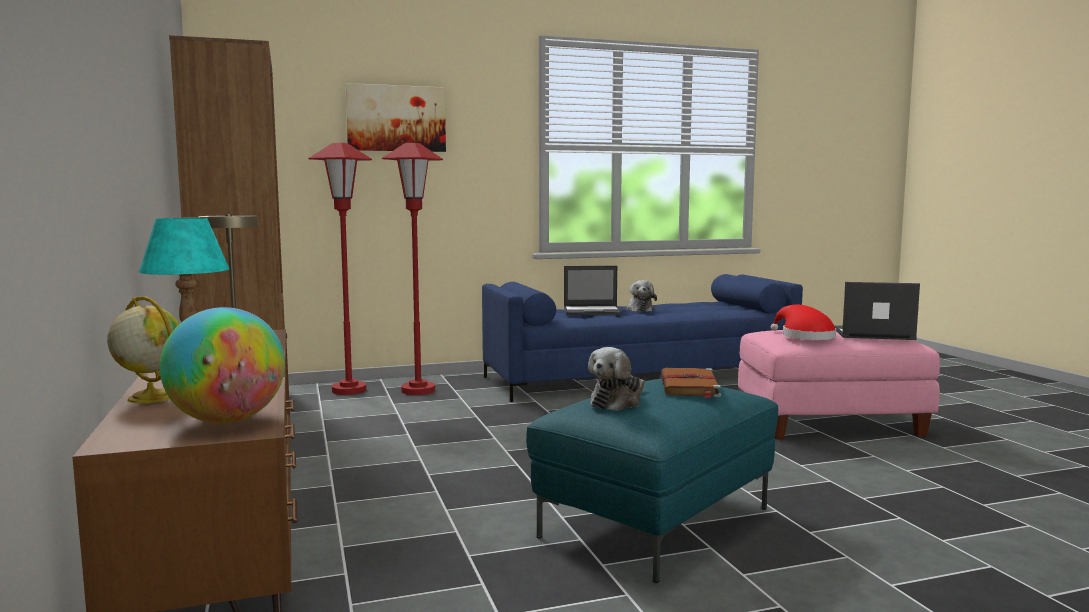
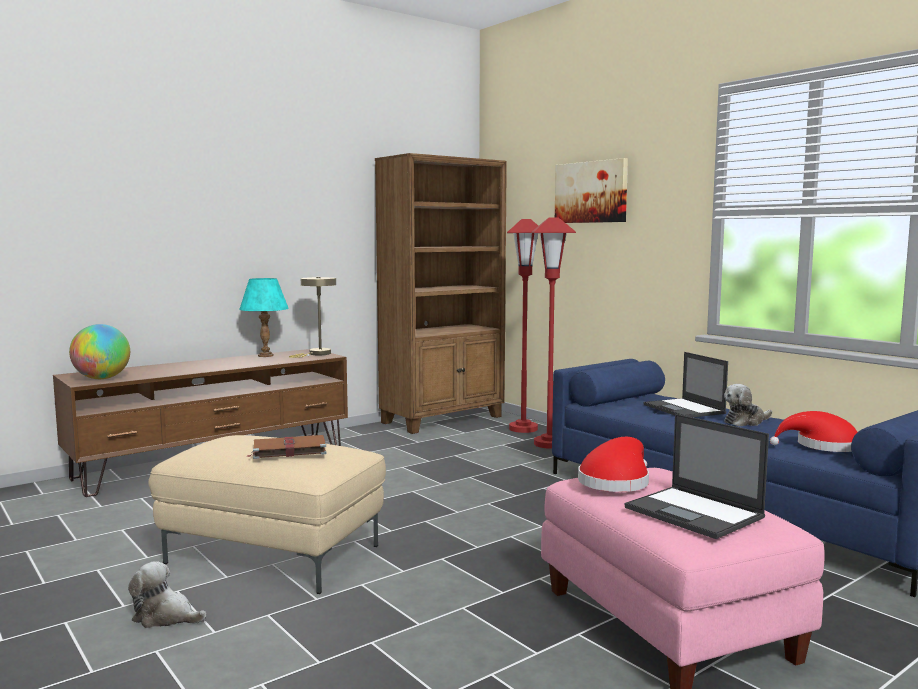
camera: 70 degrees right, 0 degrees up
globe [107,296,179,404] -> none
turquoise ottoman [526,379,778,583] -> beige ottoman [148,435,386,594]
plush toy [588,347,645,411] -> plush toy moved to [128,561,207,628]
laptop [834,282,920,340] -> laptop turned 150 degrees clockwise [625,414,769,539]
none -> red hat [770,411,857,452]

